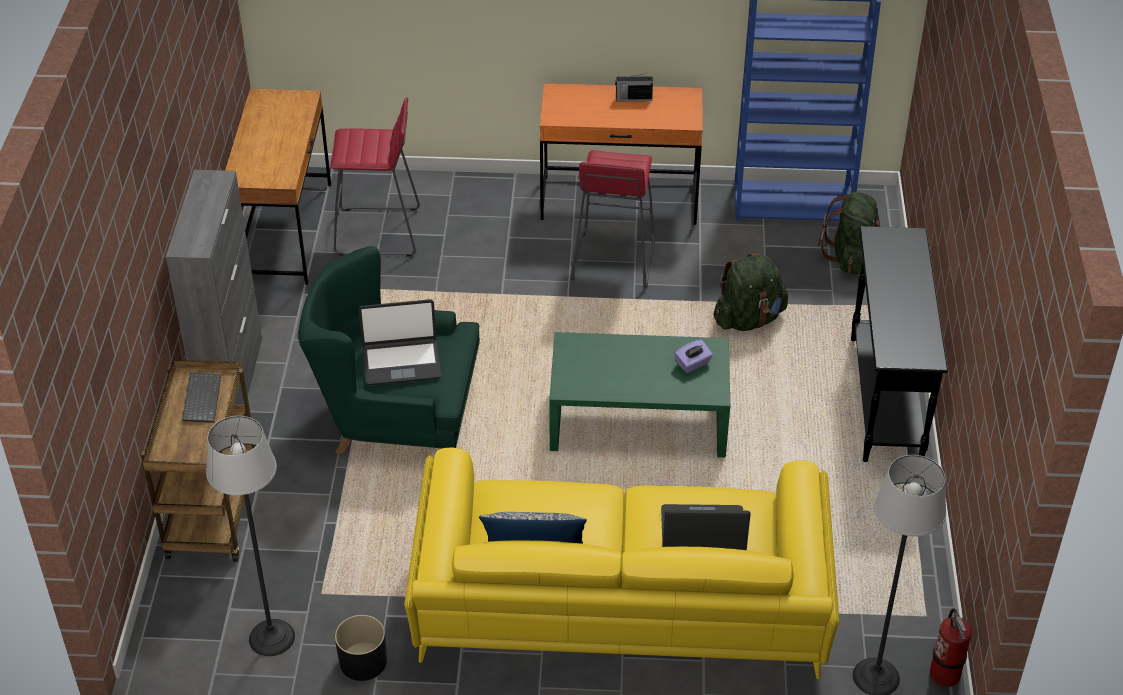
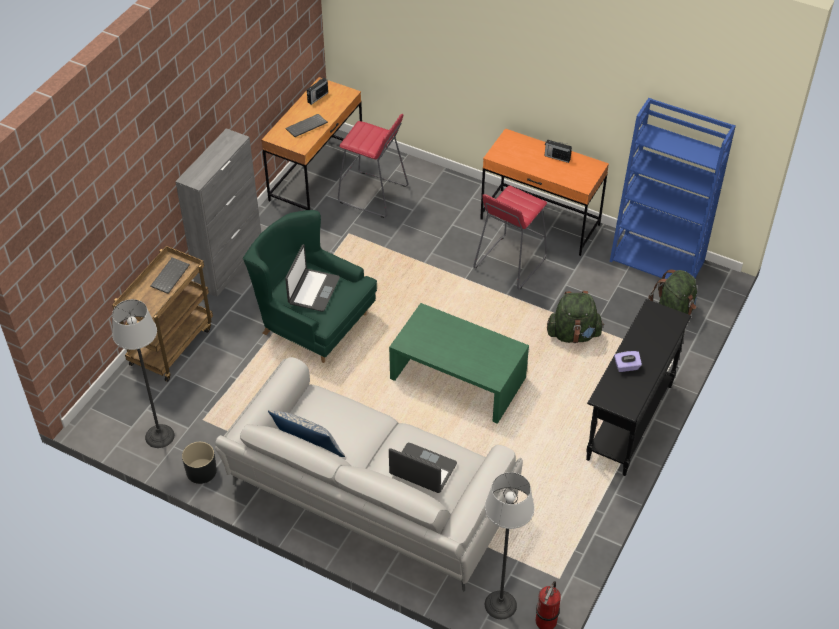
camera: 25 degrees right, 5 degrees up
laptop [359,299,441,385] -> laptop turned 90 degrees counterclockwise [285,244,340,312]
yellow sofa [404,447,839,680] -> grey sofa [215,357,523,592]
purple tissue box [675,340,713,373] -> purple tissue box moved to [614,351,642,372]
none -> keyboard [286,114,328,137]
none -> radio [307,78,328,105]

